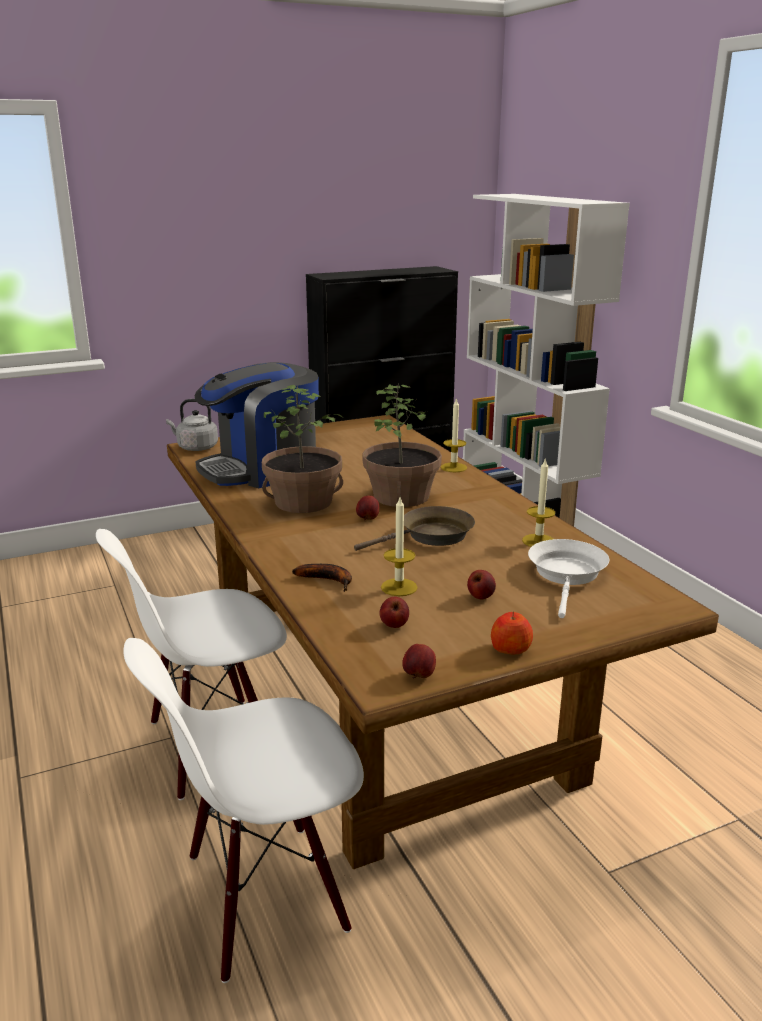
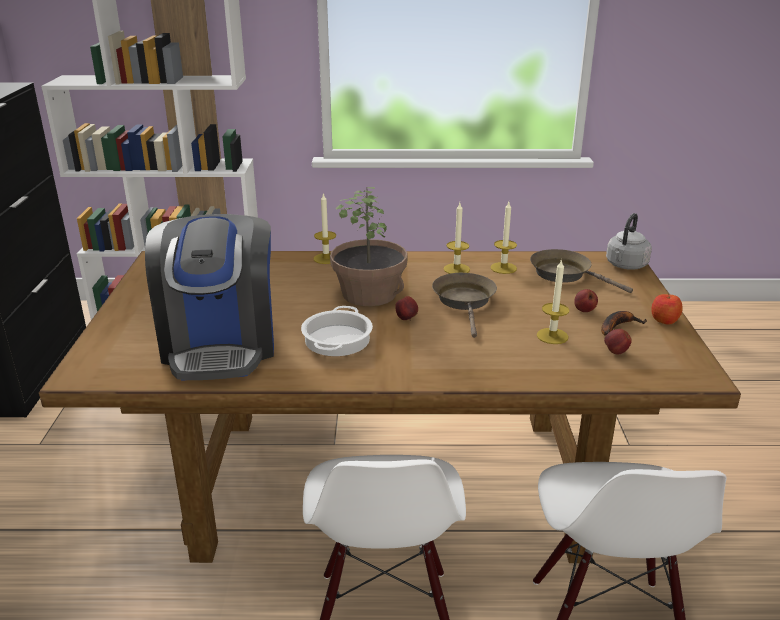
camera: 65 degrees left, 5 degrees up
grey kettle [166,399,218,451] -> grey kettle moved to [606,213,652,270]
potted plant [262,385,343,513] -> cooking pot [301,306,373,356]
banana [292,564,352,592] -> banana moved to [601,311,647,336]
apple [402,644,436,678] -> none
white frying pan [528,539,609,618] -> brown frying pan [530,249,633,293]
none -> candle [444,203,470,274]

